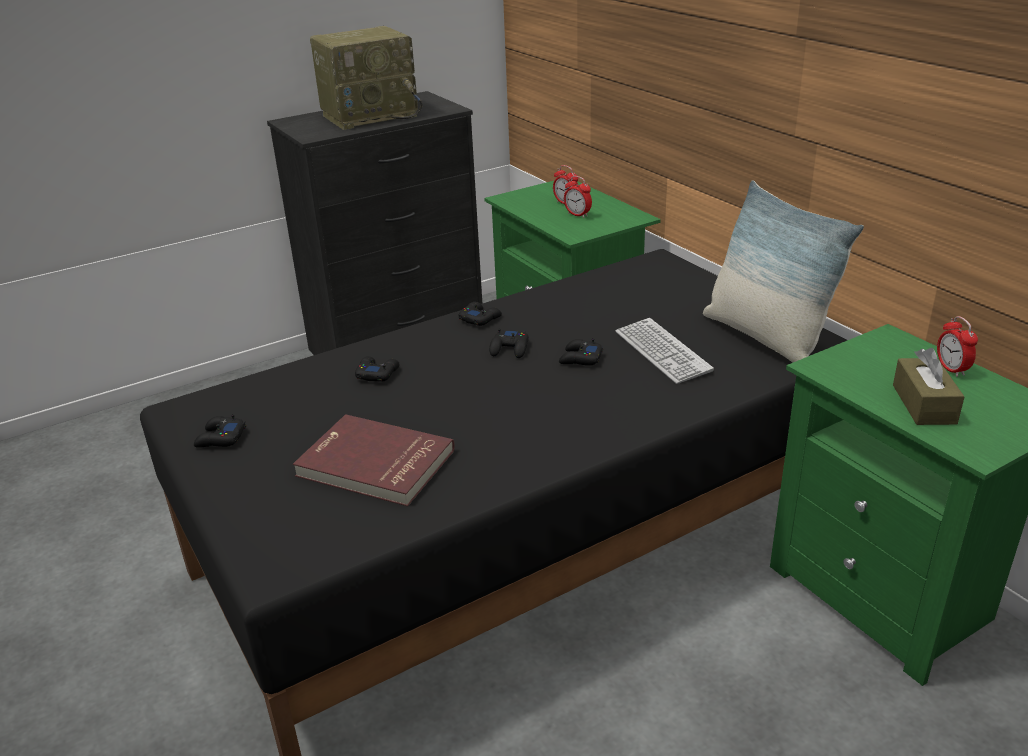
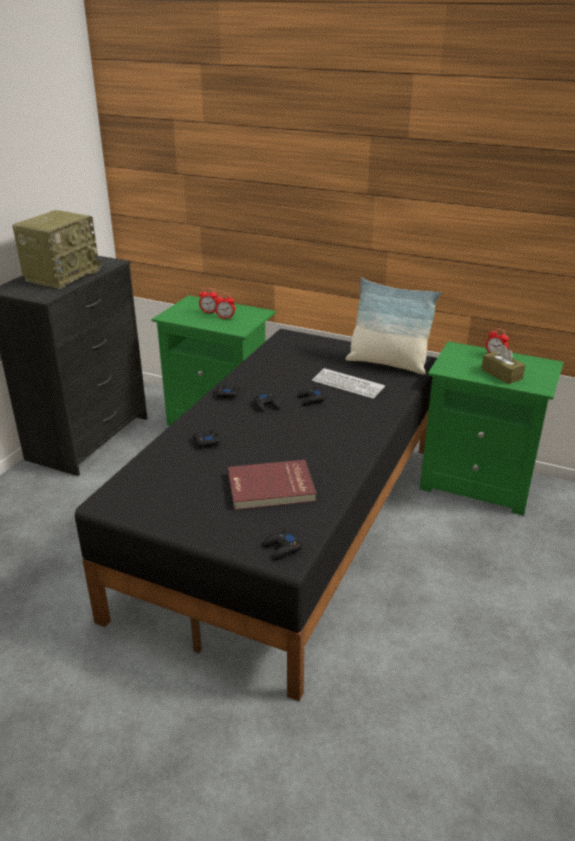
camera: 35 degrees left, 0 degrees up
black game controller [194,414,246,448] -> black game controller moved to [263,529,302,560]

